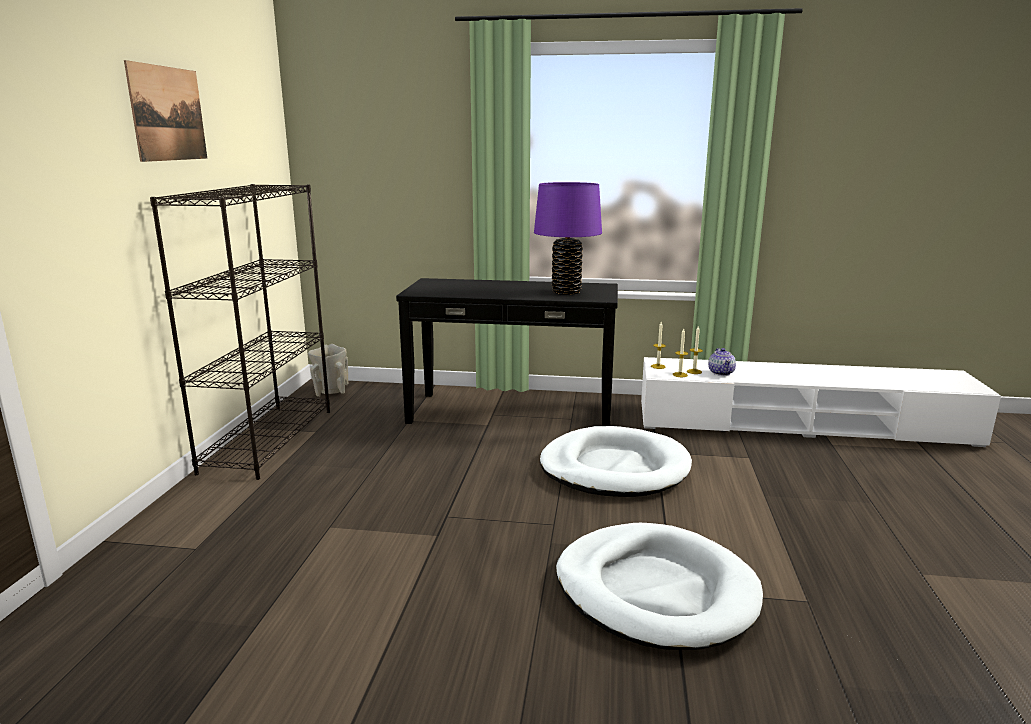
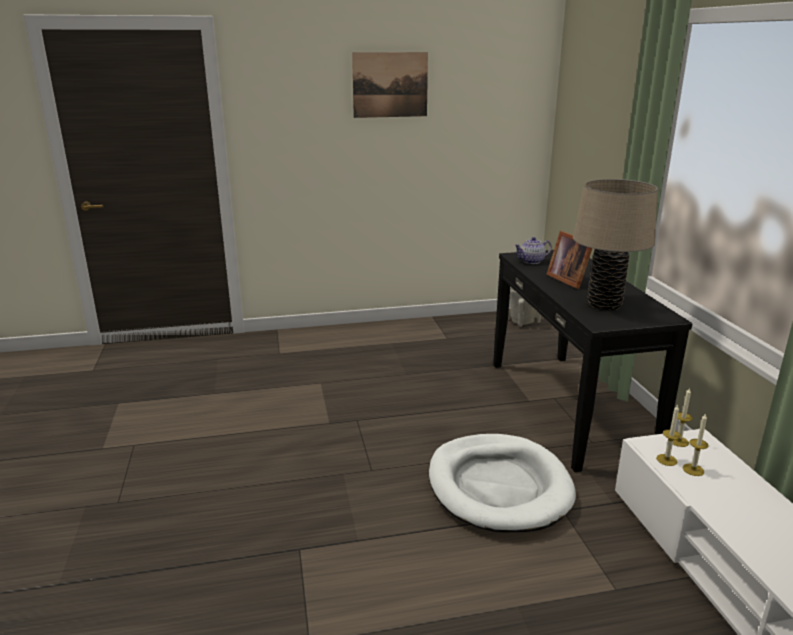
camera: 70 degrees right, 5 degrees up
black bookcase [150,184,330,480] -> none
purple table lamp [534,182,602,295] -> beige table lamp [573,179,658,310]
white dog bed [556,523,763,650] -> none
teapot [708,348,736,376] -> teapot moved to [514,237,552,264]
none -> picture frame [547,231,592,289]

